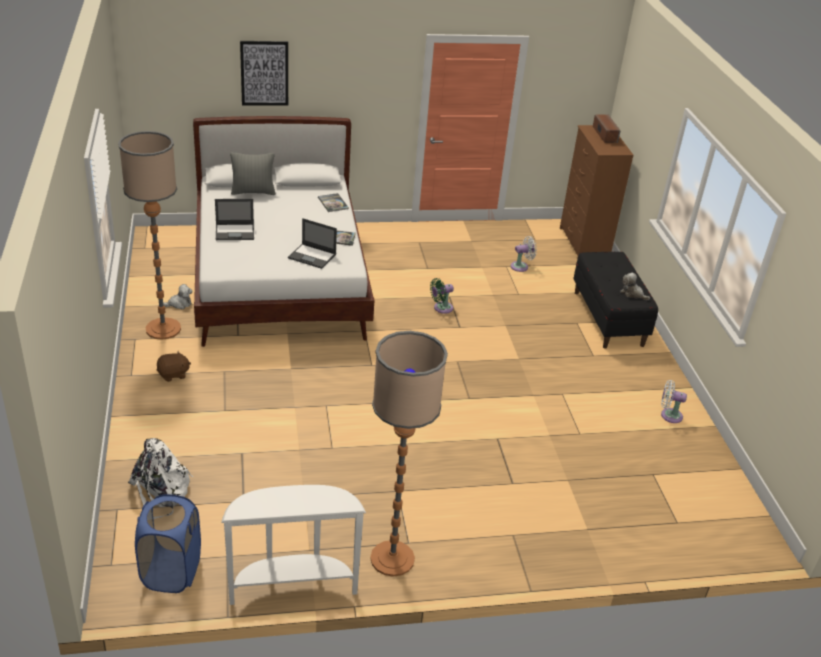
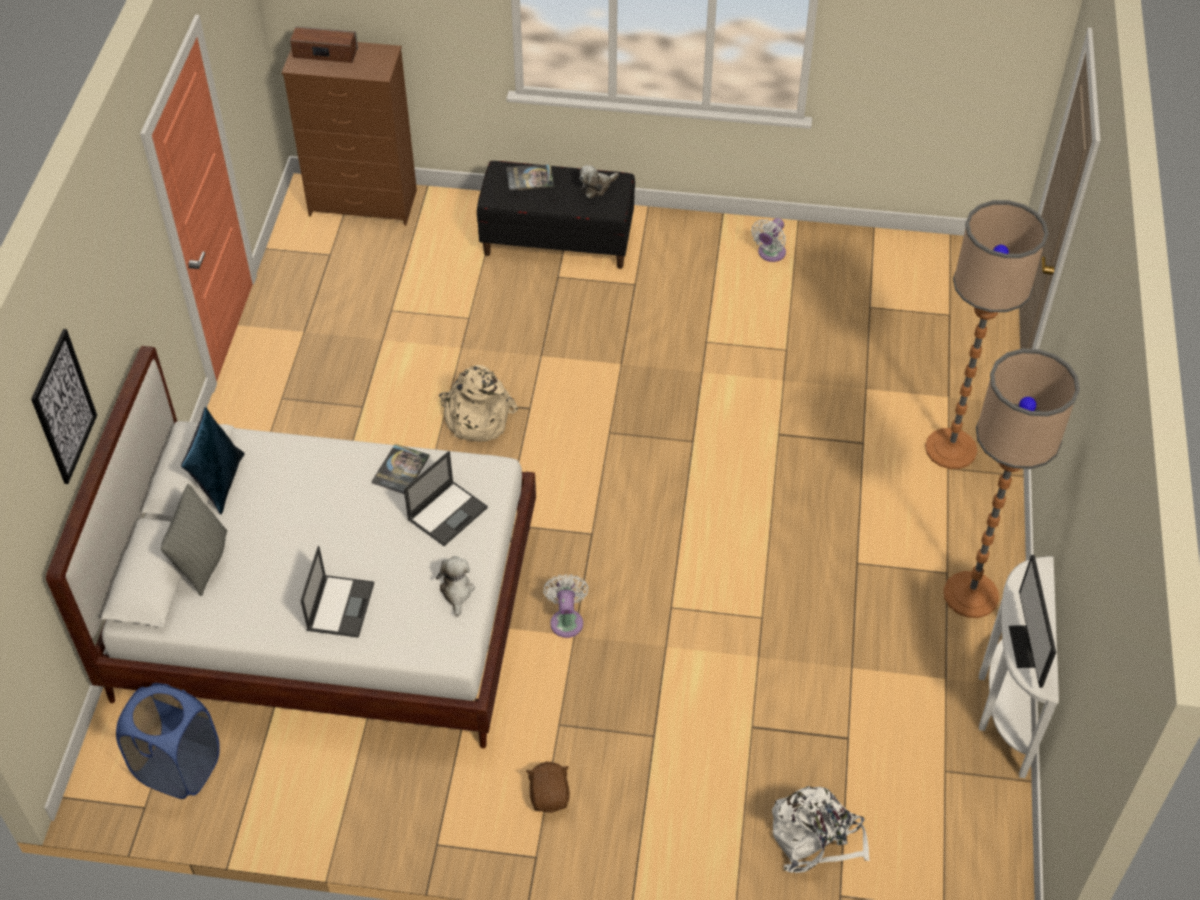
camera: 70 degrees left, 15 degrees up
floor lamp [118,131,181,340] -> floor lamp moved to [925,200,1048,469]
blue laundry basket [135,494,201,593] -> blue laundry basket moved to [116,683,220,799]
plush toy [163,284,193,309] -> plush toy moved to [436,556,475,616]
book [318,193,349,212] -> book moved to [506,164,554,191]
green fan [430,278,454,314] -> beige backpack [439,365,518,442]
white fan [511,236,537,272] -> white fan moved to [543,574,589,638]
none -> blue pillow [181,407,245,515]
none -> monitor [1009,555,1056,688]

